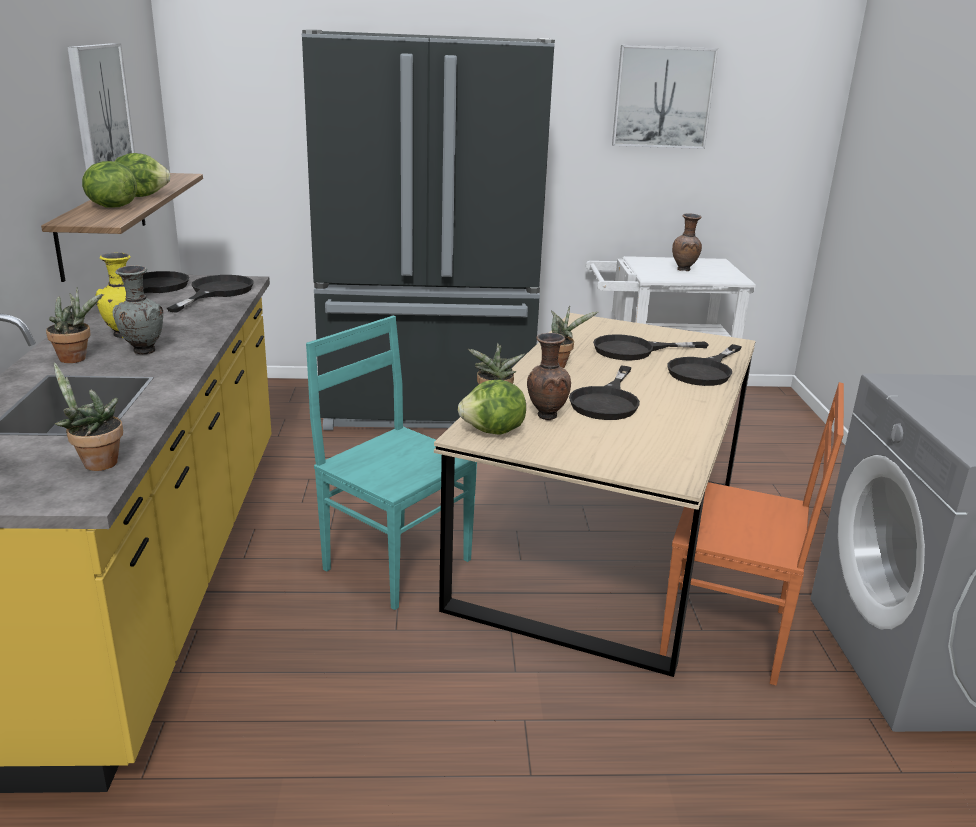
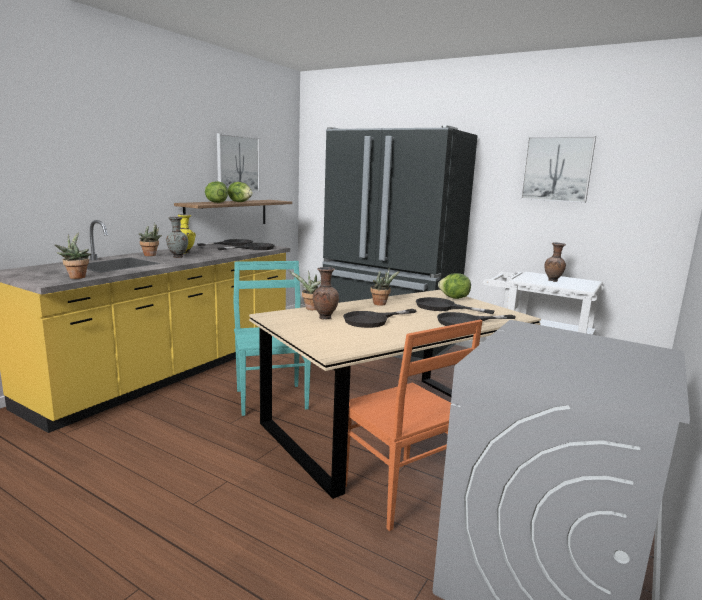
camera: 35 degrees right, 10 degrees down
lettuce [458,380,526,435] -> lettuce moved to [438,273,471,299]

